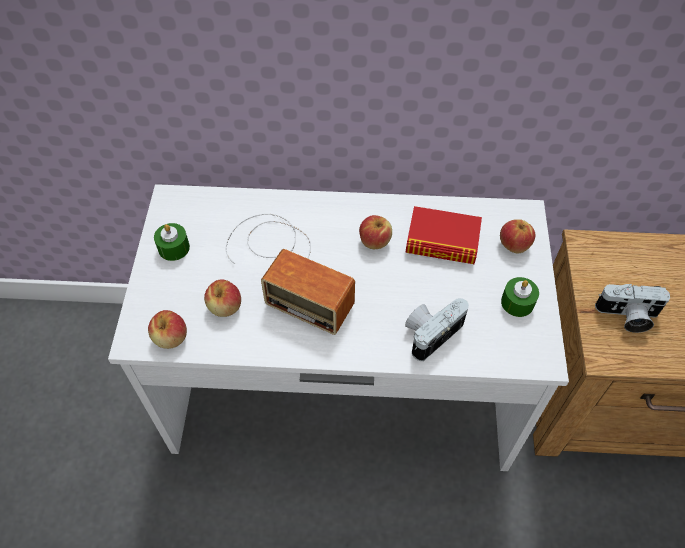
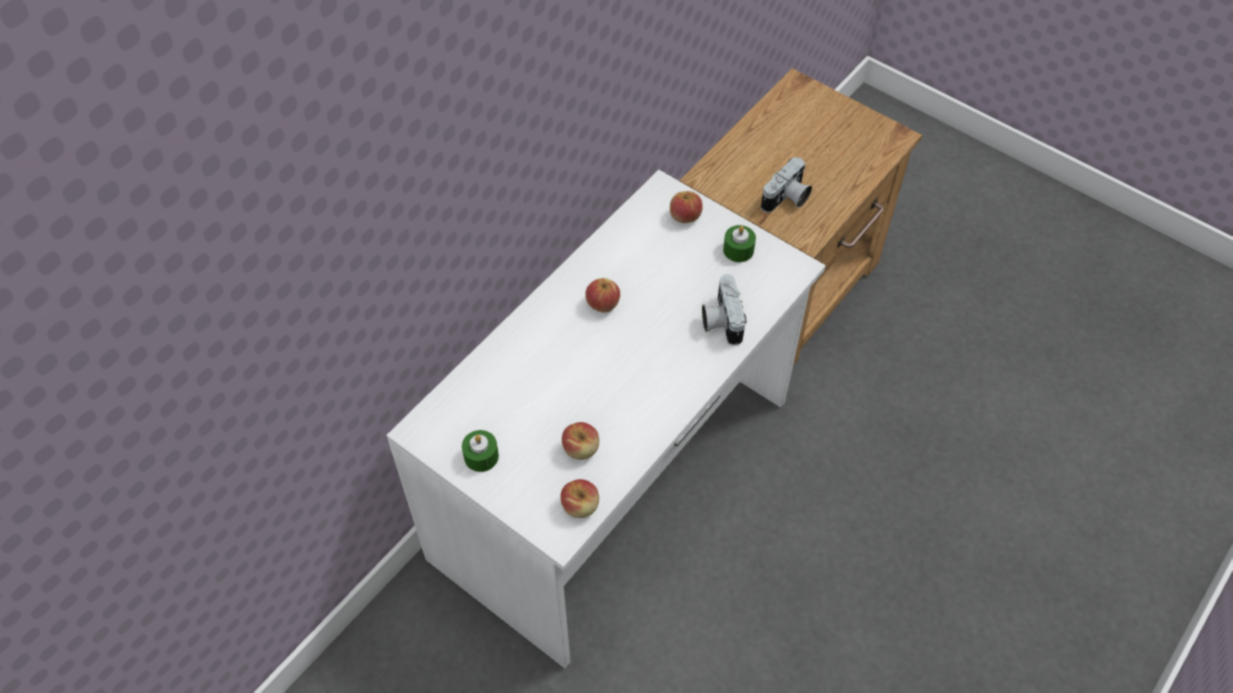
camera: 55 degrees left, 0 degrees up
radio [226,214,355,335] -> none
book [405,206,482,264] -> none

